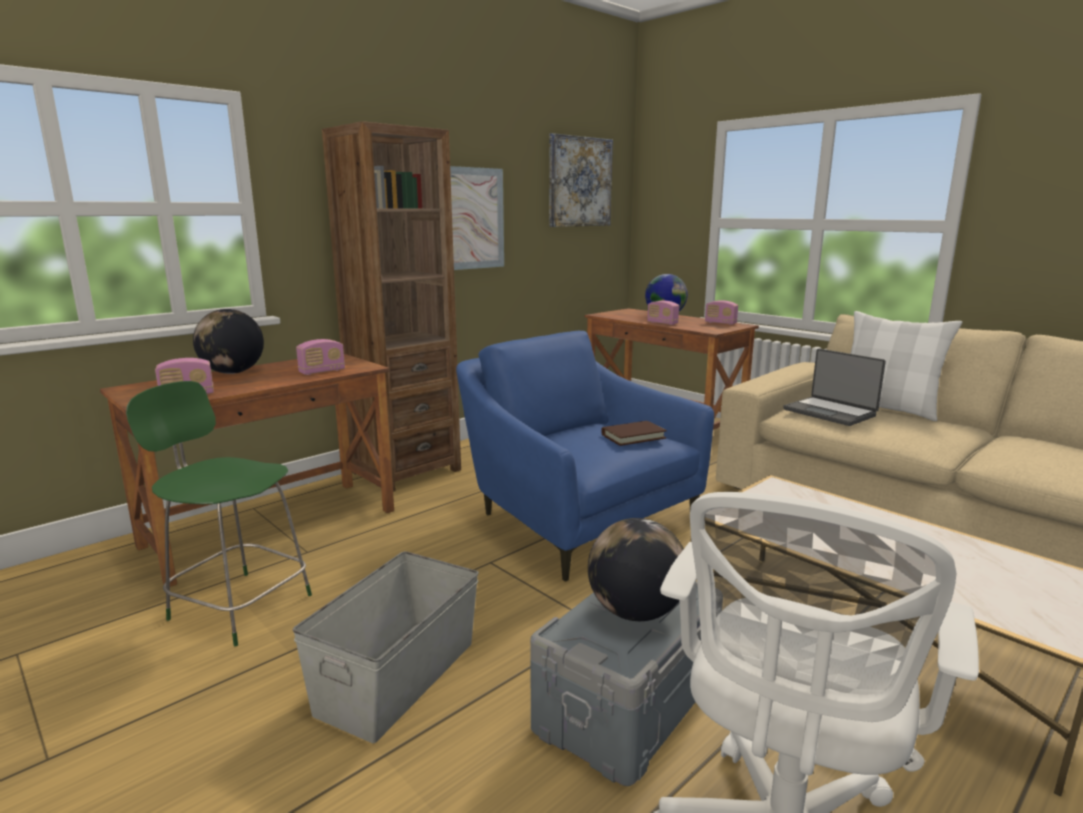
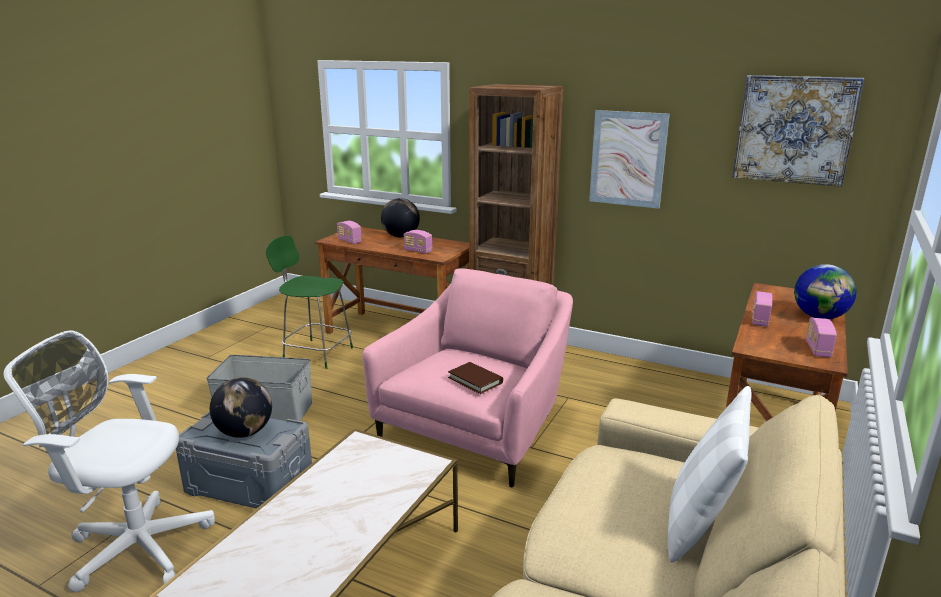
camera: 70 degrees right, 5 degrees up
green chair [126,381,312,646] -> green chair turned 75 degrees counterclockwise [266,235,353,369]
blue armchair [456,331,714,582] -> pink armchair [363,268,573,488]
laptop [783,349,886,426] -> none

